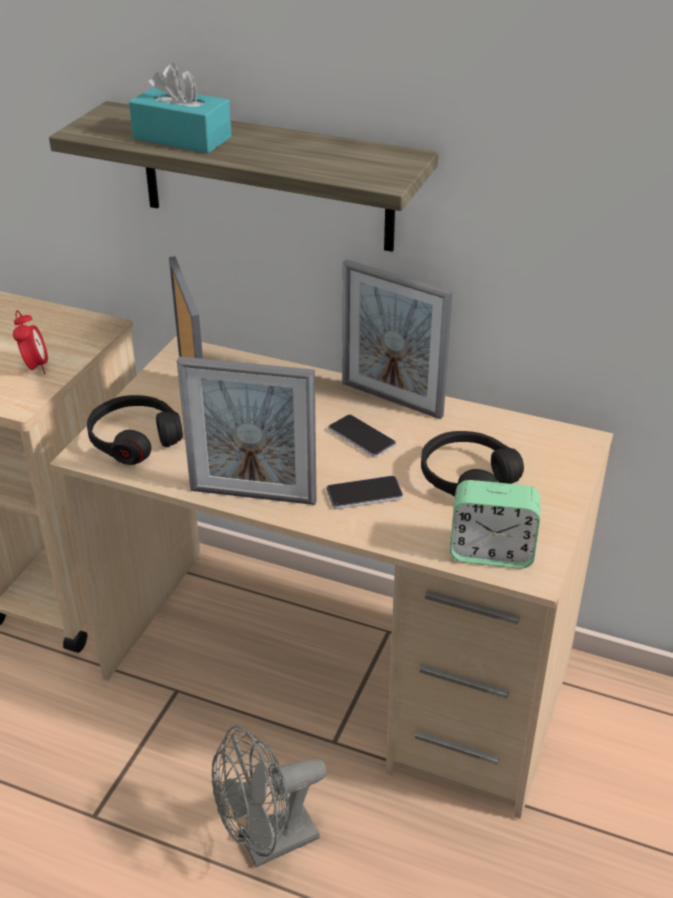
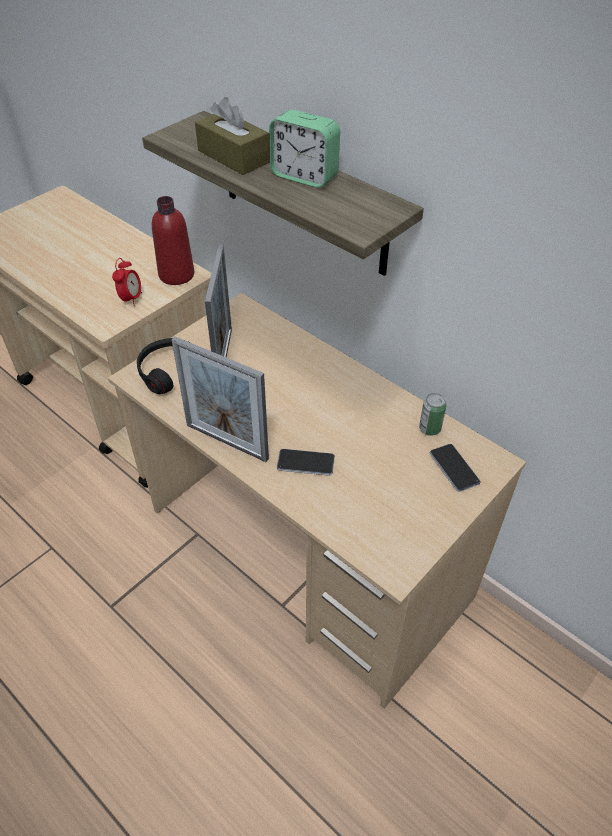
camera: 20 degrees right, 10 degrees up
turquoise tissue box [129,63,232,153] -> brown tissue box [195,97,270,175]
grey fan [212,725,327,867] -> none
phone [328,415,396,457] -> phone moved to [430,444,481,492]
picture frame [342,259,453,419] -> none
black headphones [421,431,524,496] -> none
alarm clock [450,480,541,569] -> alarm clock moved to [269,109,340,188]
none -> red bottle [152,196,194,285]
none -> can [419,393,447,436]

